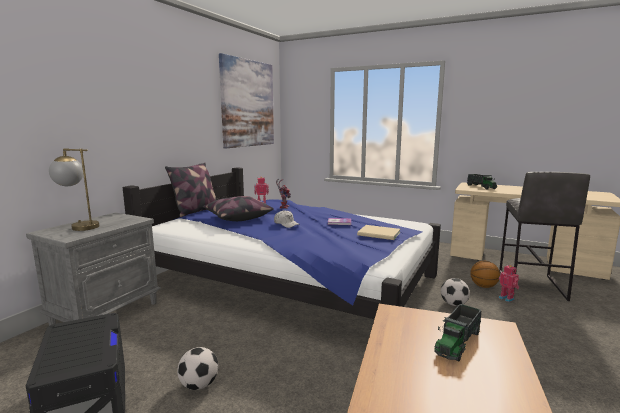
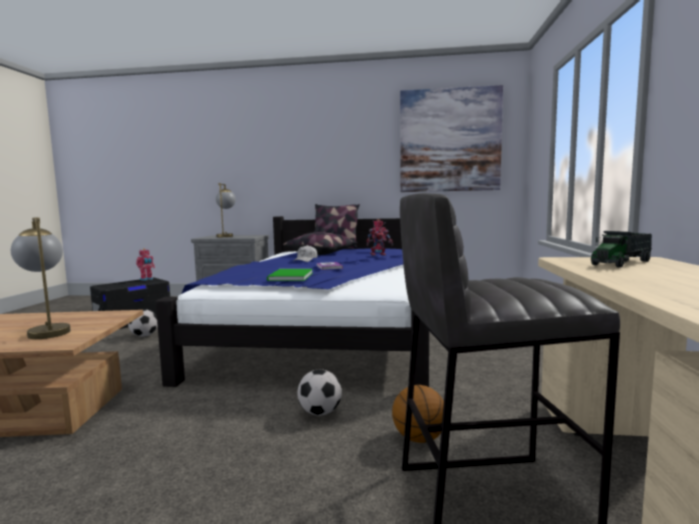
camera: 70 degrees right, 5 degrees down
beige book [357,225,400,240] -> green book [267,269,312,281]
toy truck [434,304,481,361] -> table lamp [11,217,71,339]
toy robot [499,264,519,302] -> toy robot moved to [136,249,155,281]

